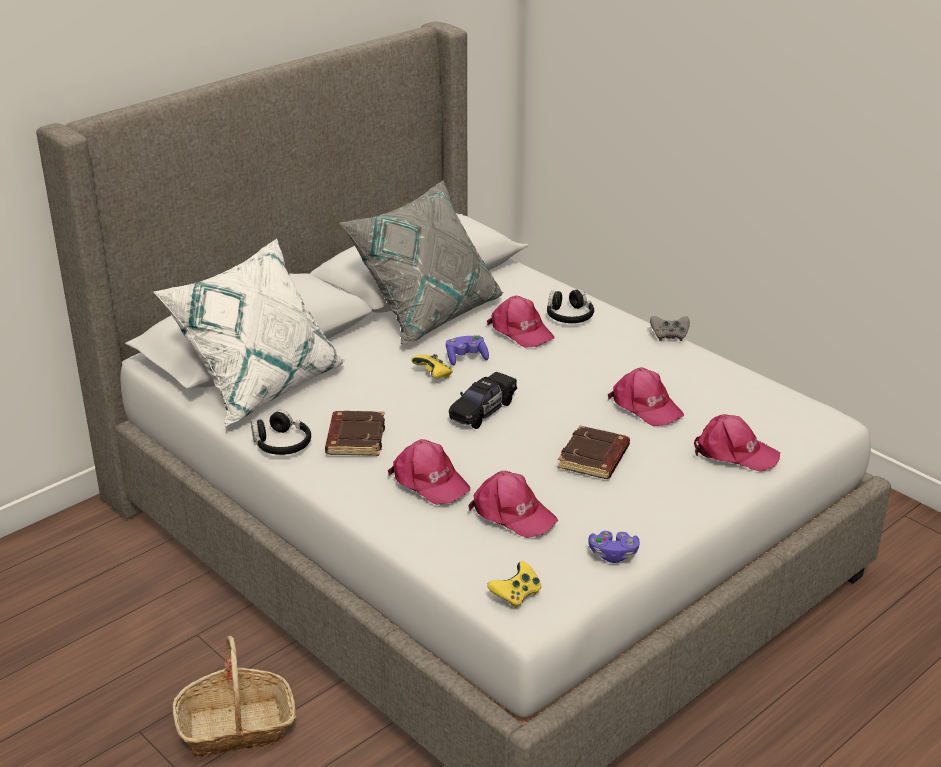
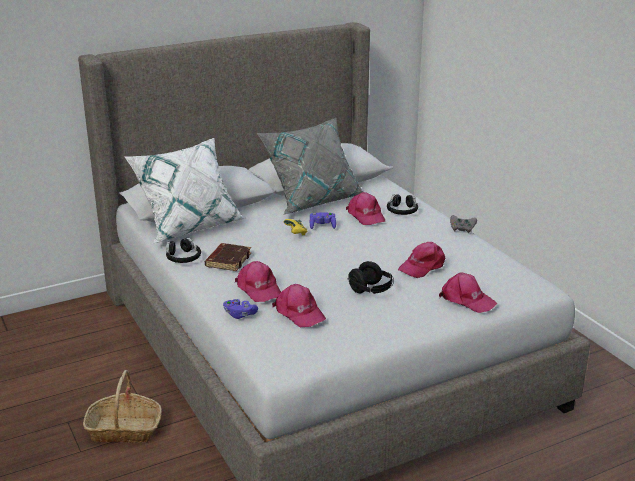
camera: 15 degrees right, 5 degrees down
black toy car [449,372,517,429] -> none
yellow game controller [487,561,541,608] -> none
brown book [558,425,630,479] -> black headphones [347,261,394,294]
purple game controller [588,531,640,563] -> purple game controller moved to [223,299,258,319]
pink cap [608,367,684,426] -> pink cap turned 75 degrees clockwise [398,242,445,278]

